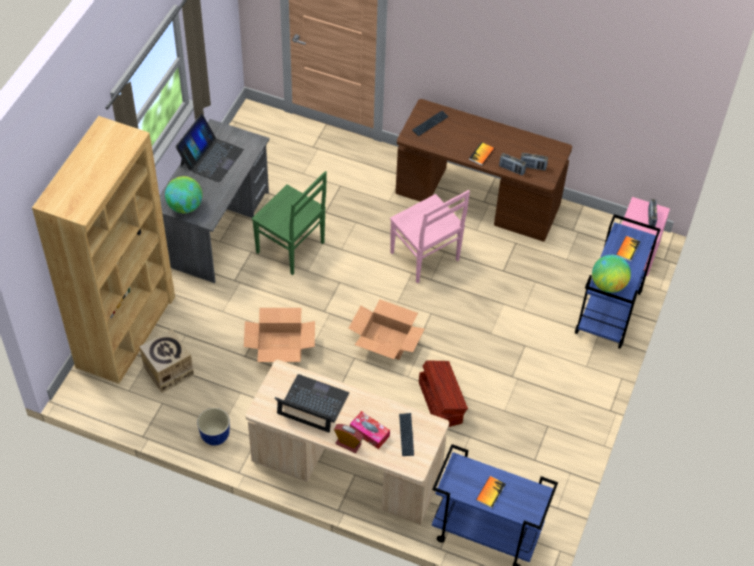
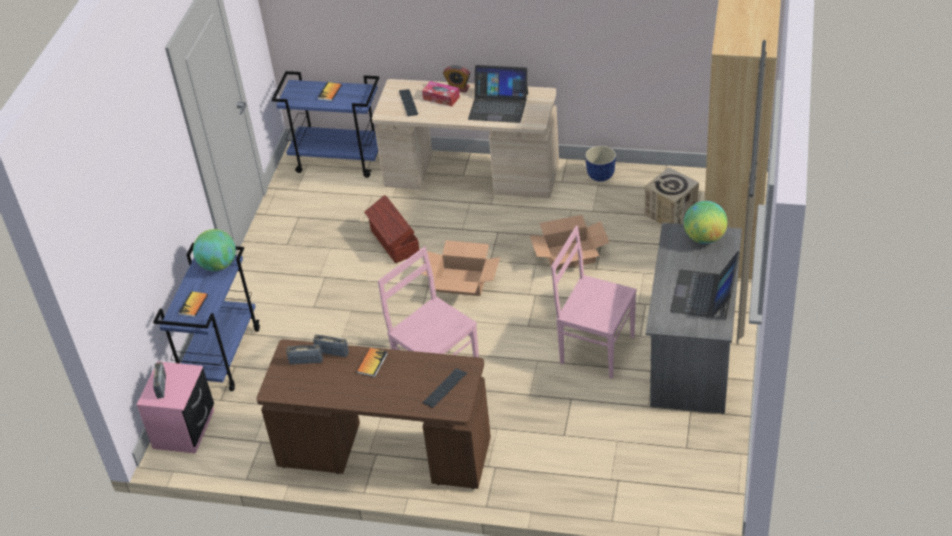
camera: 175 degrees right, 10 degrees down
green chair [252,171,327,275] -> pink chair [551,226,637,379]

